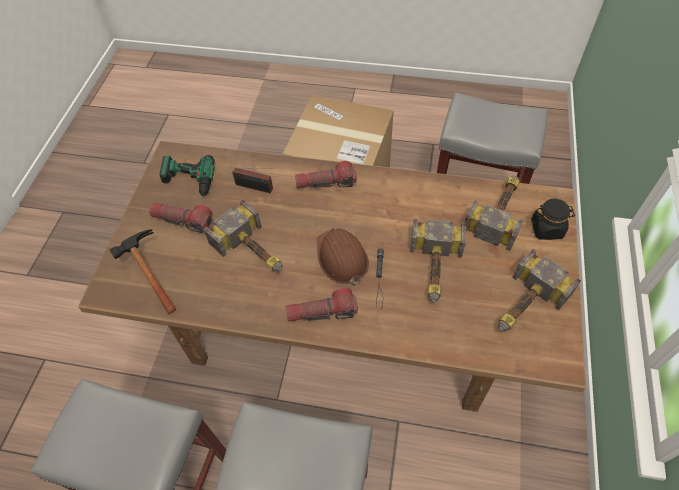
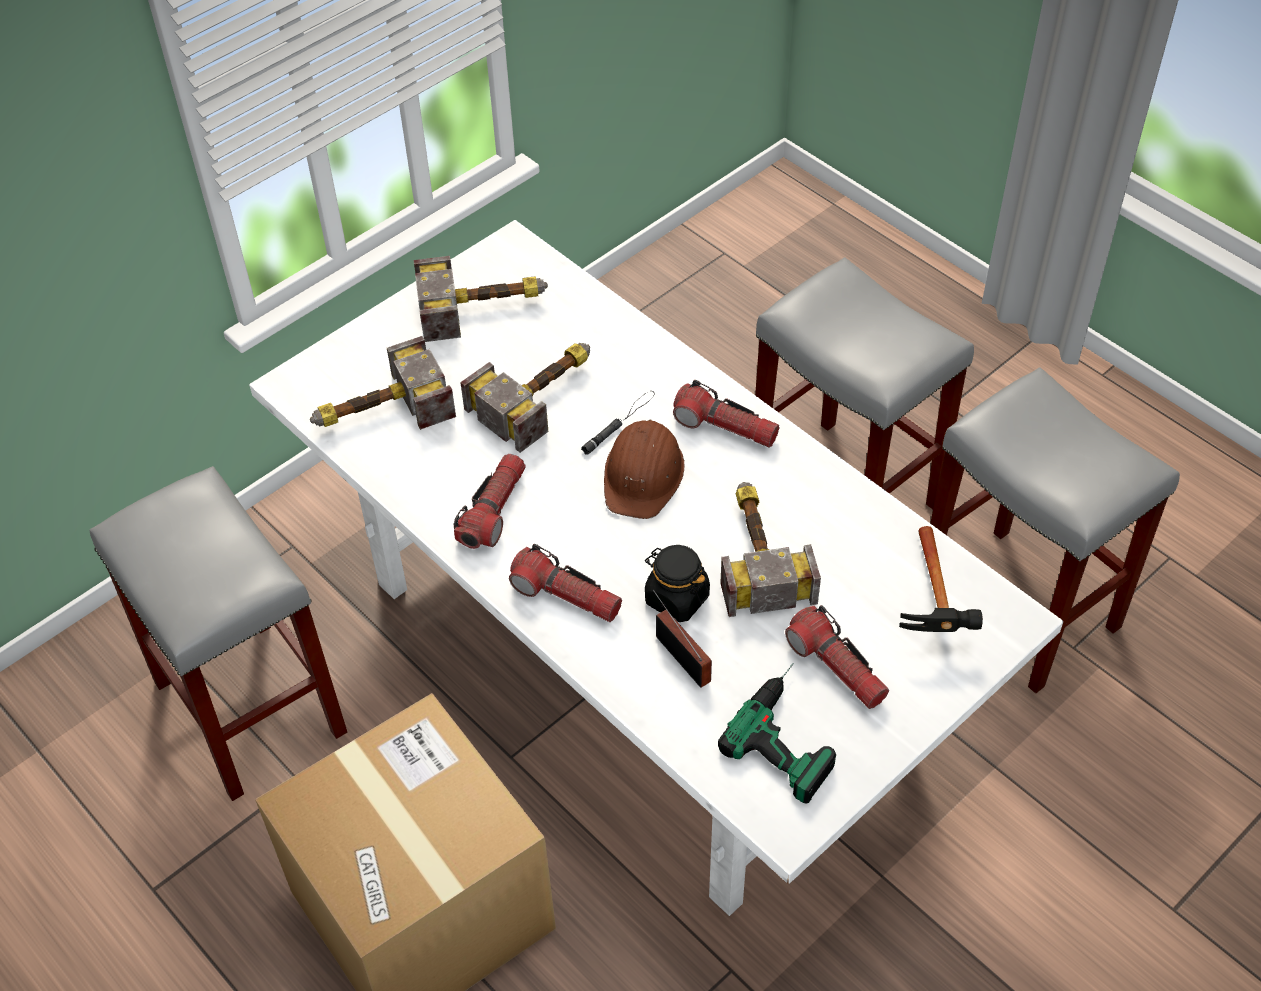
camera: 145 degrees left, 5 degrees down
brown dining table [78,141,586,412] -> white dining table [249,220,1063,916]
black jar [531,198,575,240] -> black jar moved to [645,545,710,622]
none -> flashlight [453,454,526,549]

